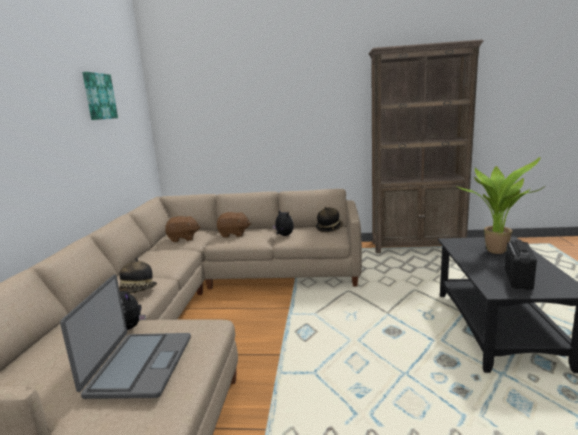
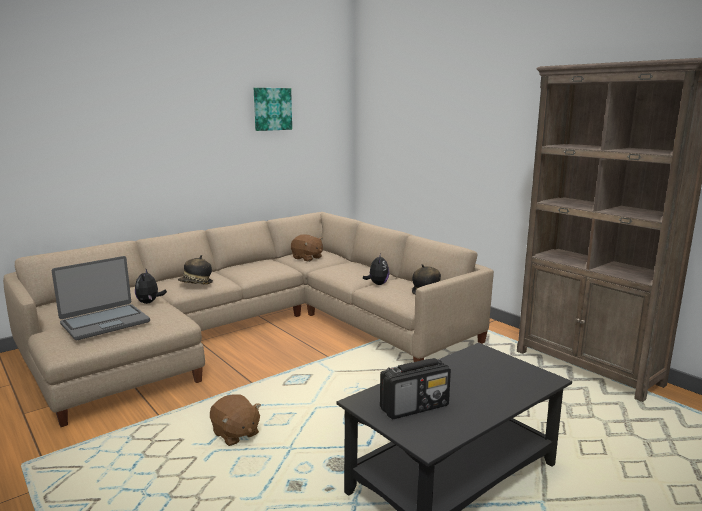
camera: 45 degrees right, 0 degrees up
brown plush toy [217,212,251,238] -> brown plush toy moved to [210,394,261,446]
potted plant [457,157,545,254] -> none

